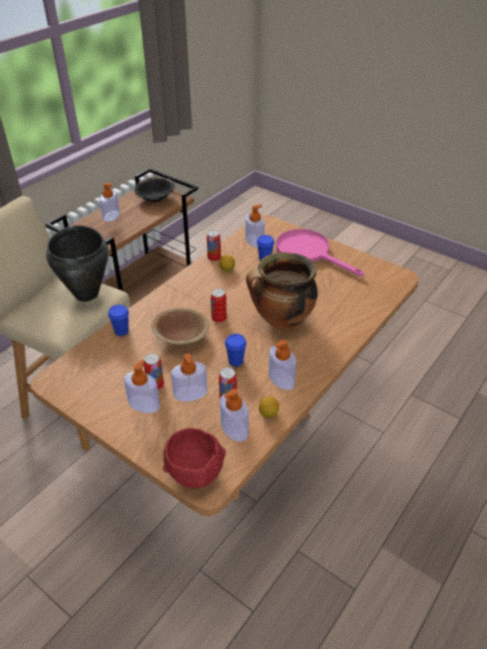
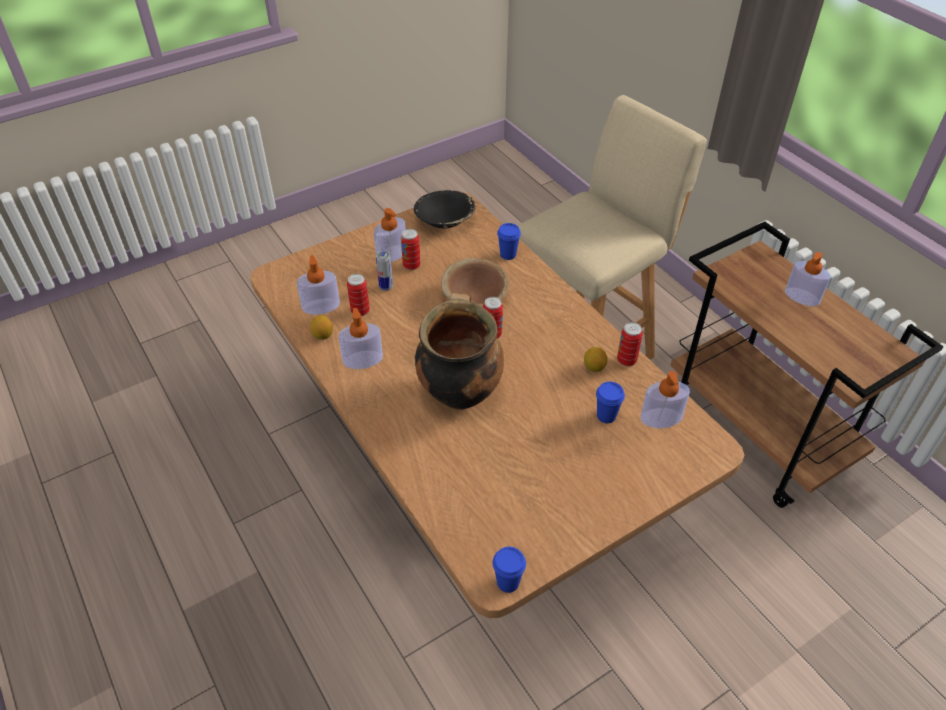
camera: 110 degrees right, 5 degrees up
black cooking pot [46,226,109,302] -> none
black bowl [134,177,175,202] -> black bowl moved to [414,190,476,228]
red bowl [163,428,226,488] -> none
soap dispenser [171,353,207,401] -> can [376,251,393,291]
blue cup [225,334,247,367] -> blue cup moved to [493,547,526,593]
pink frying pan [276,229,364,276] -> none

